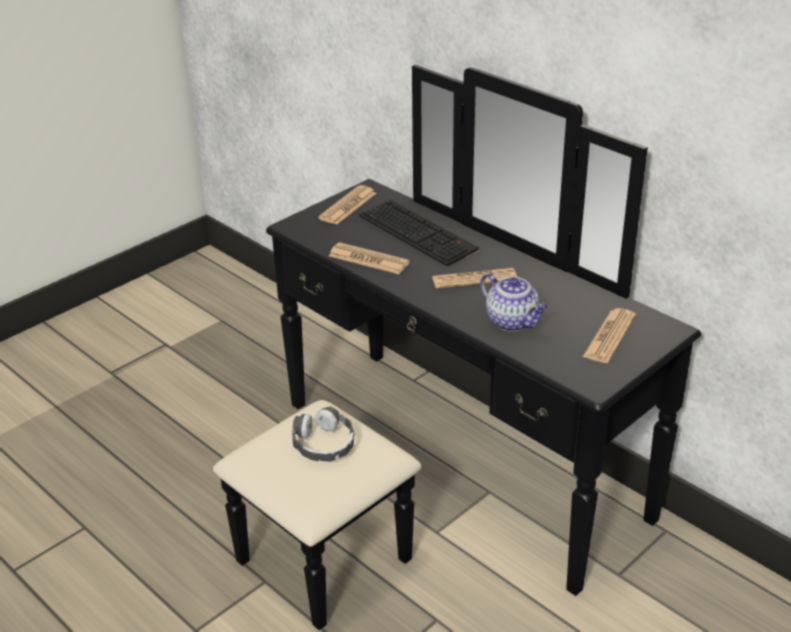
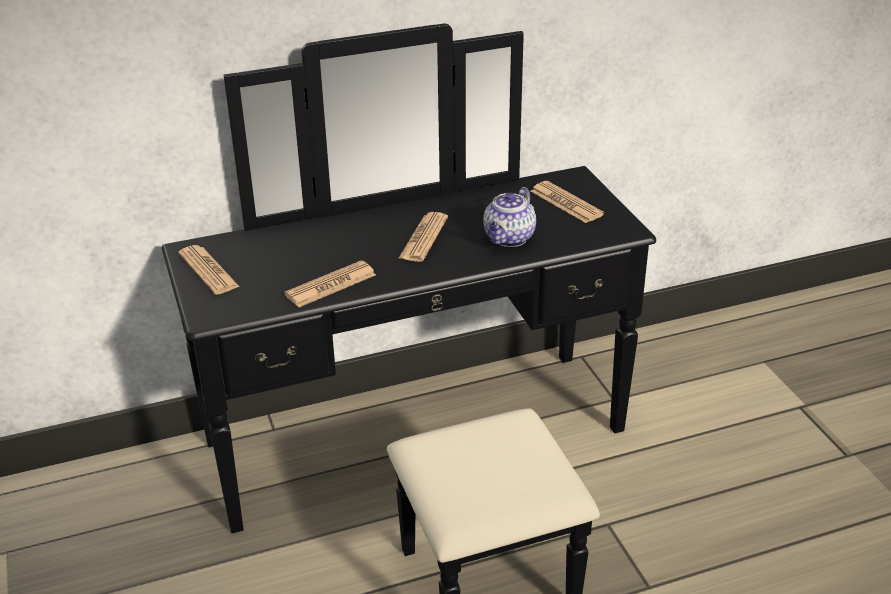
camera: 65 degrees left, 0 degrees up
headphones [292,406,355,462] -> none
keyboard [359,200,479,266] -> none
teapot [480,273,548,331] -> teapot turned 135 degrees clockwise [483,187,536,247]

